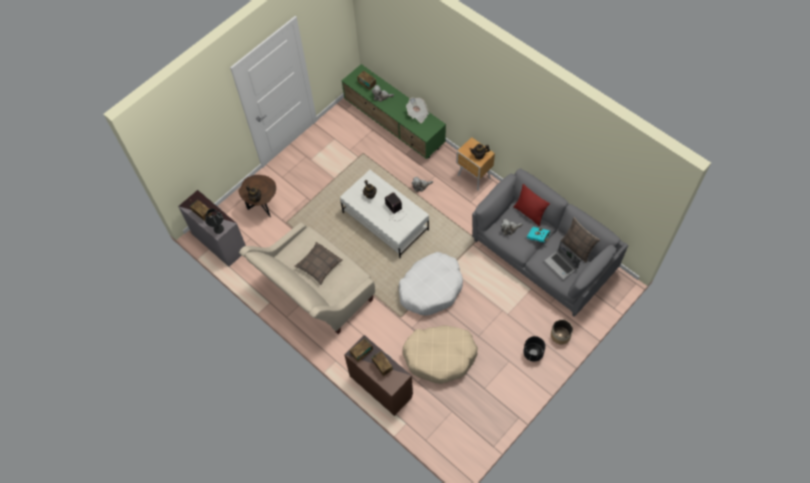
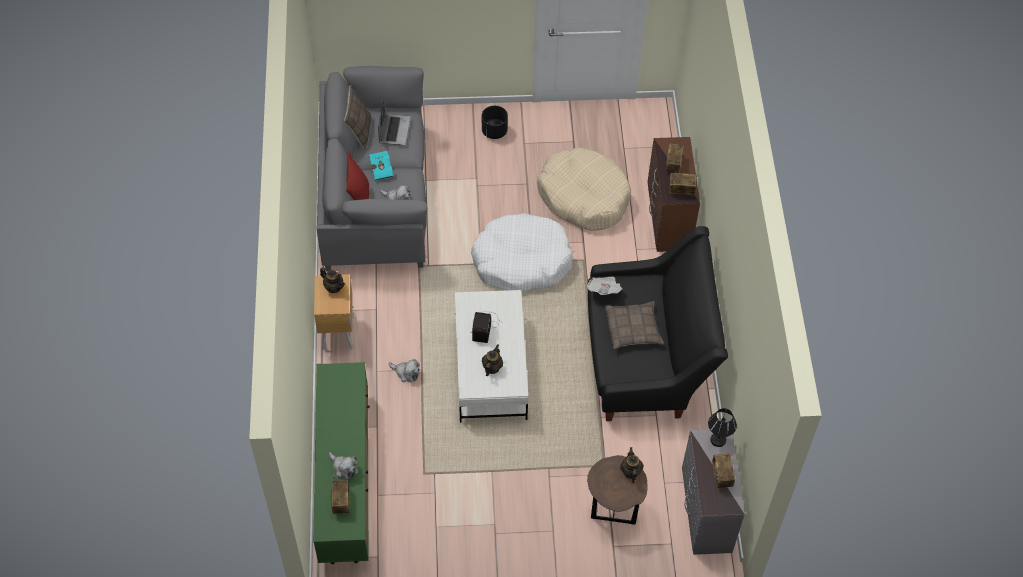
camera: 140 degrees left, 5 degrees down
beige sofa [239,222,375,334] -> black sofa [588,226,728,421]
newspaper [406,97,429,123] -> newspaper moved to [587,277,622,295]
planter [551,319,573,344] -> none

